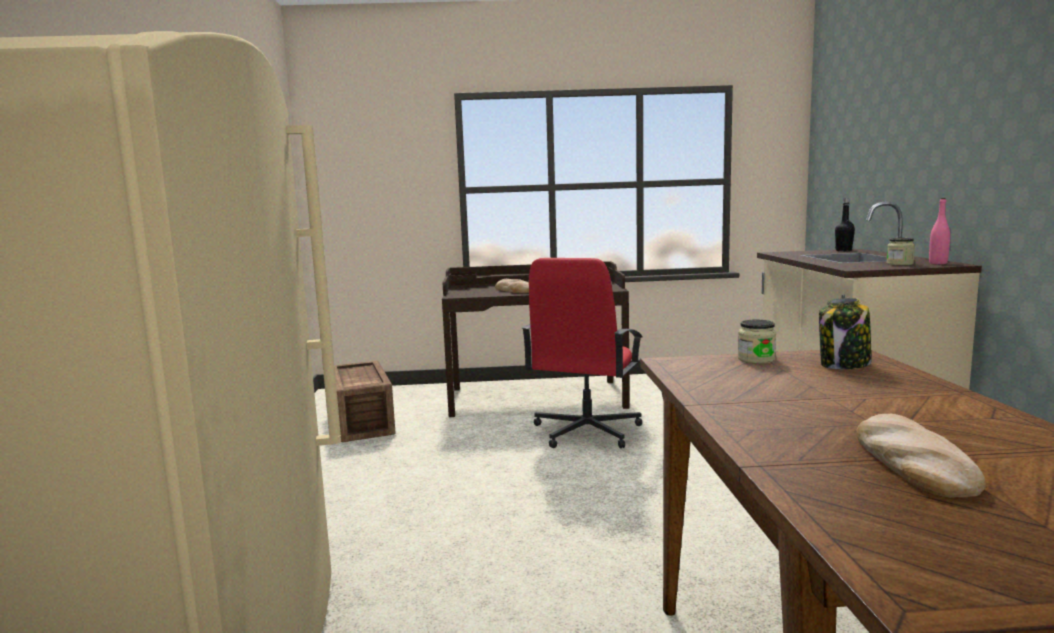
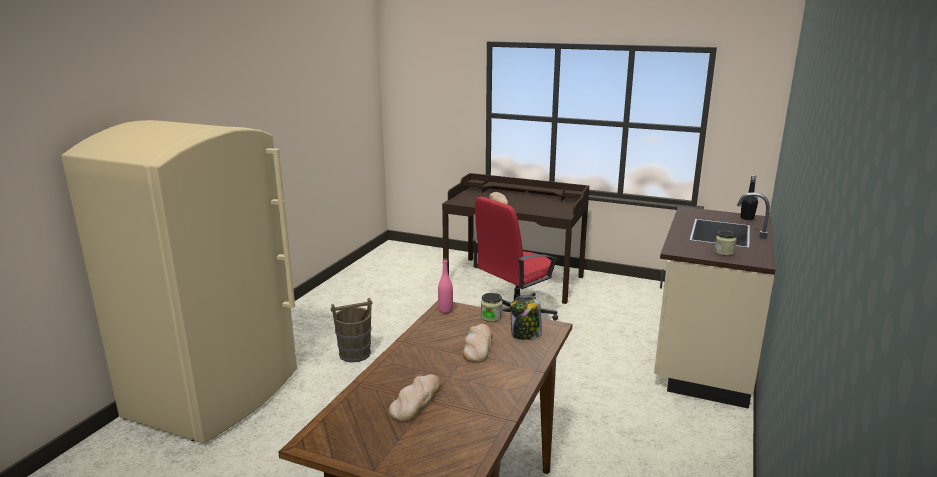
camera: 25 degrees right, 10 degrees up
crate [334,361,395,442] -> none
pink bottle [929,198,950,264] -> pink bottle moved to [438,258,453,313]
none -> brown bucket [331,298,372,363]
none -> bread [463,324,493,363]

